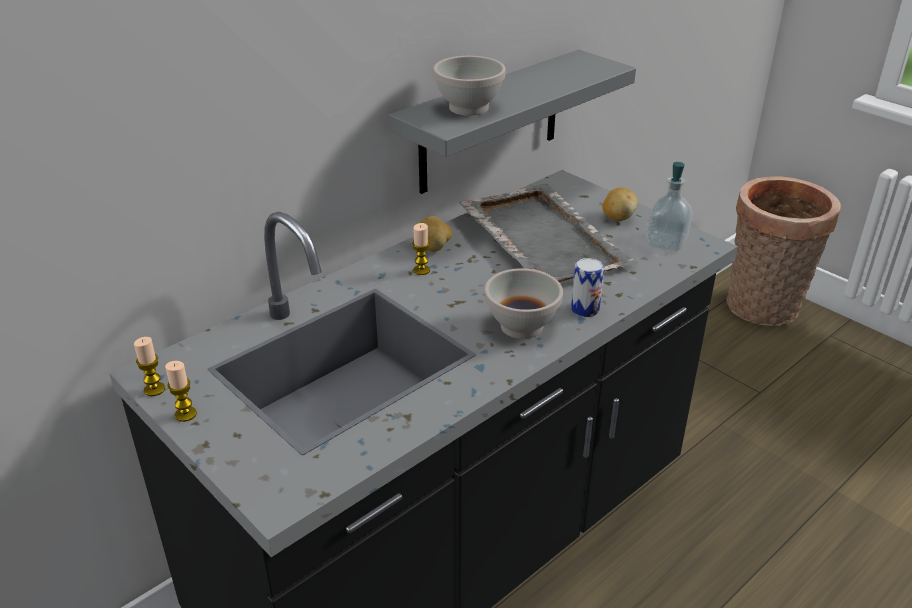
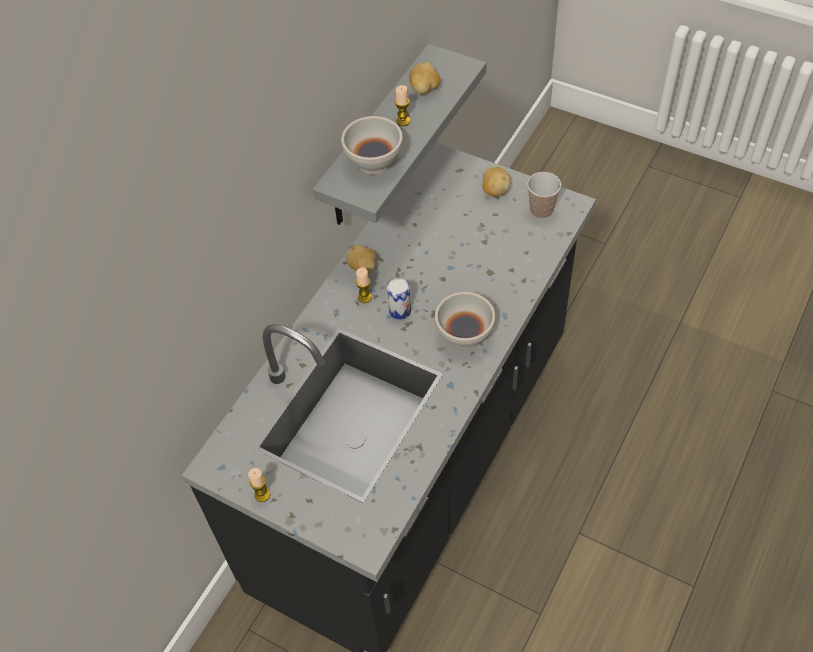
camera: 15 degrees left, 20 degrees up
candle [134,337,165,396] -> candle moved to [395,85,411,126]
grey tray [459,184,638,282] -> none
can [571,258,604,317] -> can moved to [387,278,411,320]
soap dispenser [647,162,692,251] -> cup [527,172,561,218]
basket [726,176,841,326] -> none
none -> potato [409,62,440,95]

